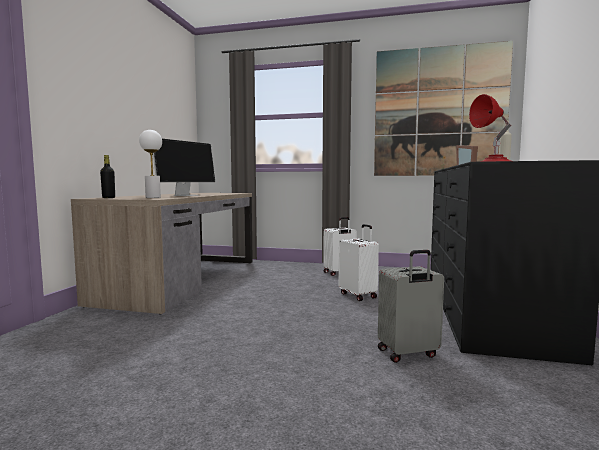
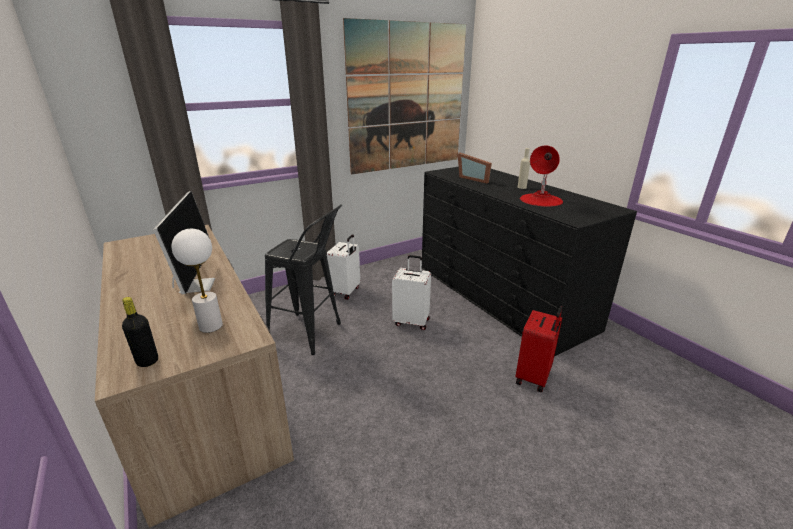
camera: 45 degrees left, 20 degrees up
grey suitcase [378,250,444,363] -> red suitcase [516,306,563,392]
none -> black stool [265,204,342,355]

